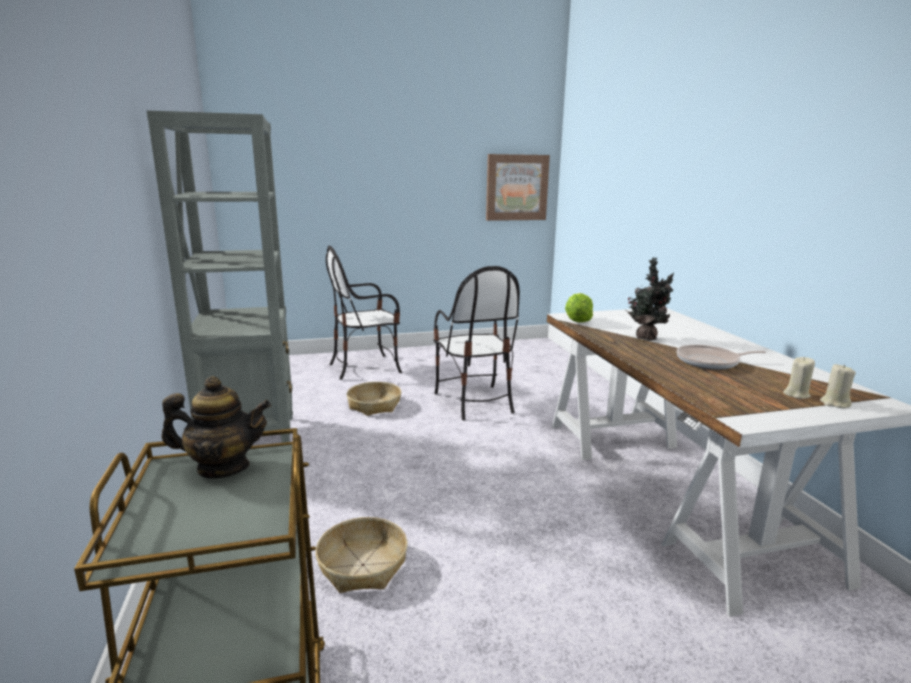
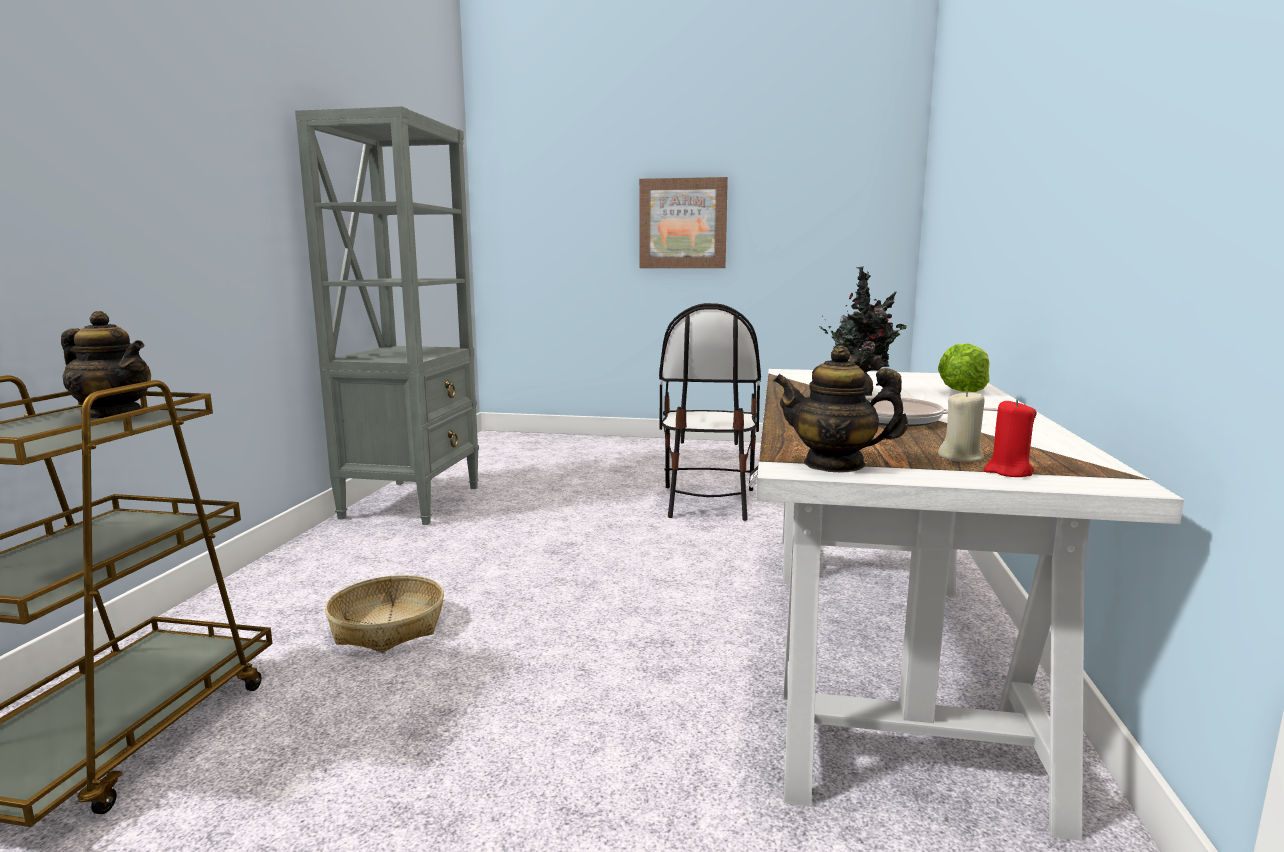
camera: 25 degrees right, 5 degrees down
chair [326,245,402,380] -> none
basket [347,382,401,416] -> none
picture [486,154,550,221] -> picture moved to [639,177,728,268]
lettuce [565,293,593,322] -> lettuce moved to [938,344,990,392]
beige candle [820,364,856,408] -> red candle [984,399,1037,477]
none -> teapot [773,346,908,473]

